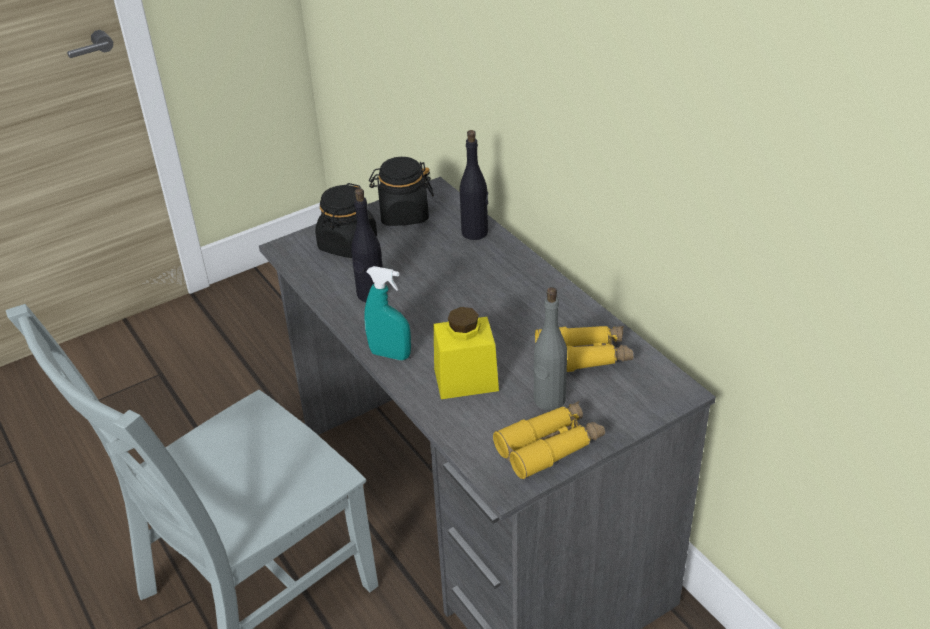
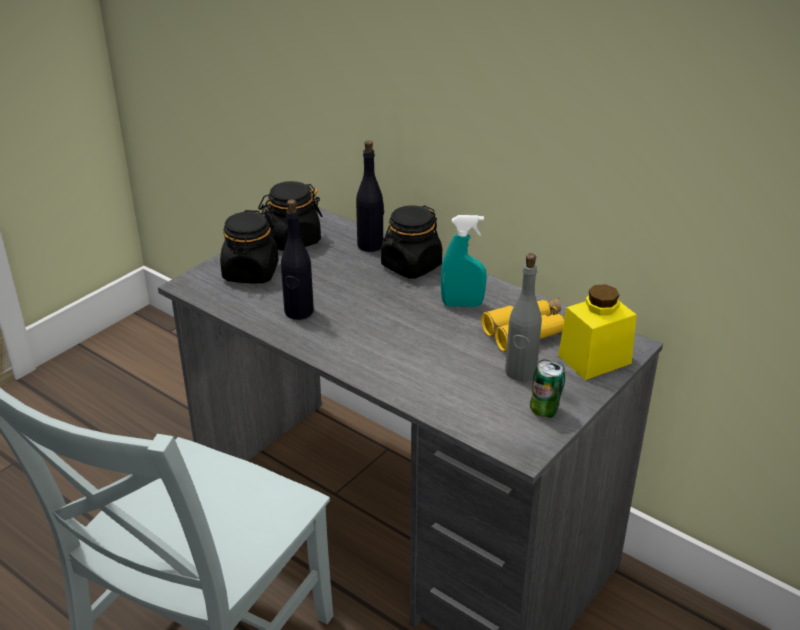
camera: 20 degrees left, 5 degrees down
turquoise spray bottle [364,266,411,360] -> turquoise spray bottle moved to [441,215,487,307]
yellow jar [434,307,499,399] -> yellow jar moved to [558,285,637,380]
yellow binoculars [493,401,605,479] -> can [530,360,565,418]
none -> black jar [381,205,442,279]

